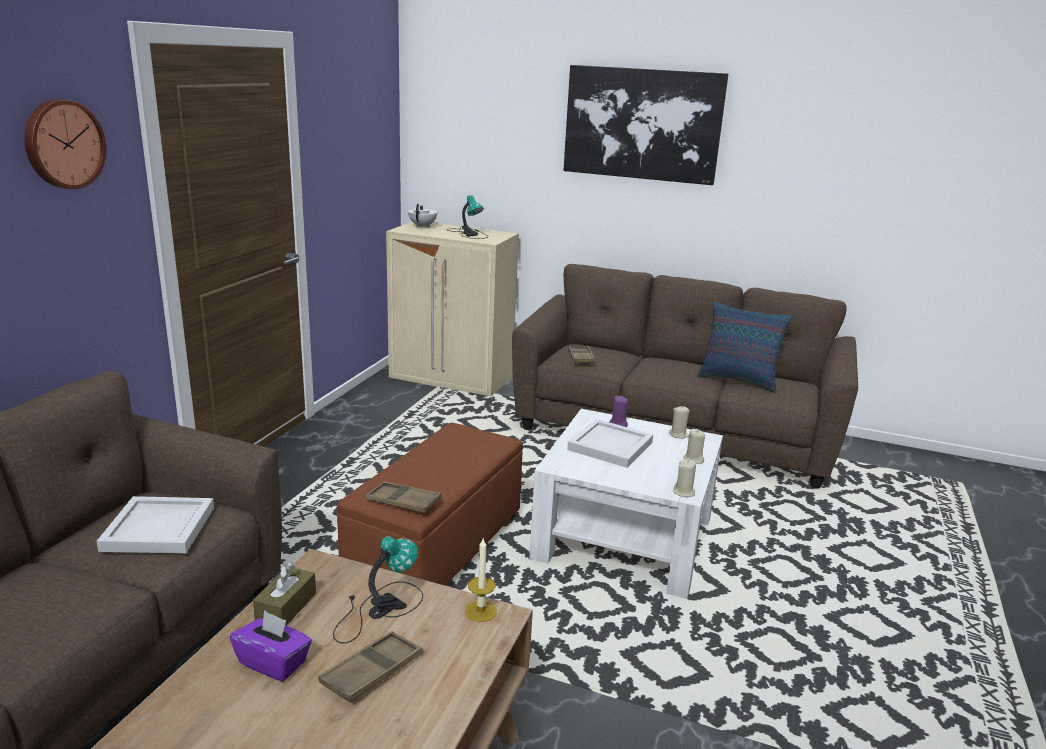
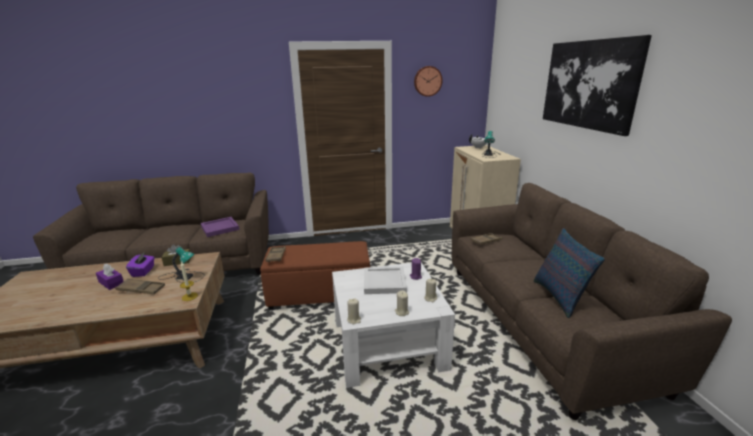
camera: 60 degrees right, 0 degrees up
wall clock [24,99,106,189] -> wall clock moved to [414,66,443,97]
white tray [96,496,214,554] -> purple tray [201,217,240,237]
none -> purple tissue box [96,263,124,290]

